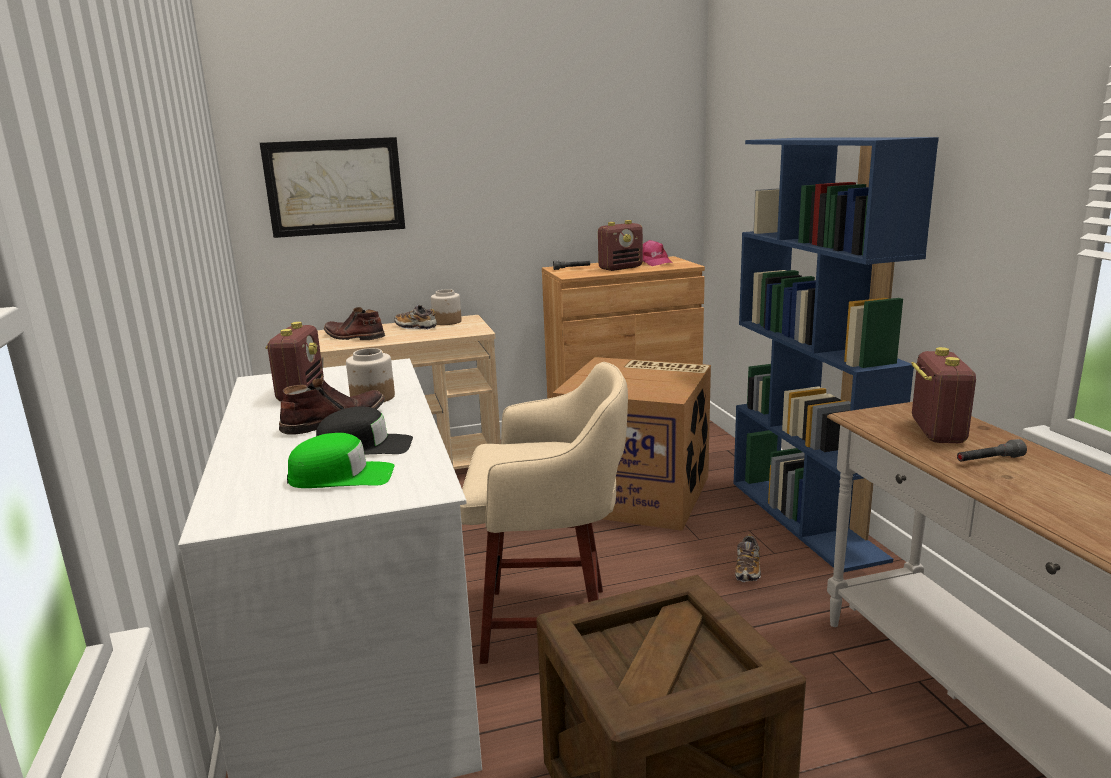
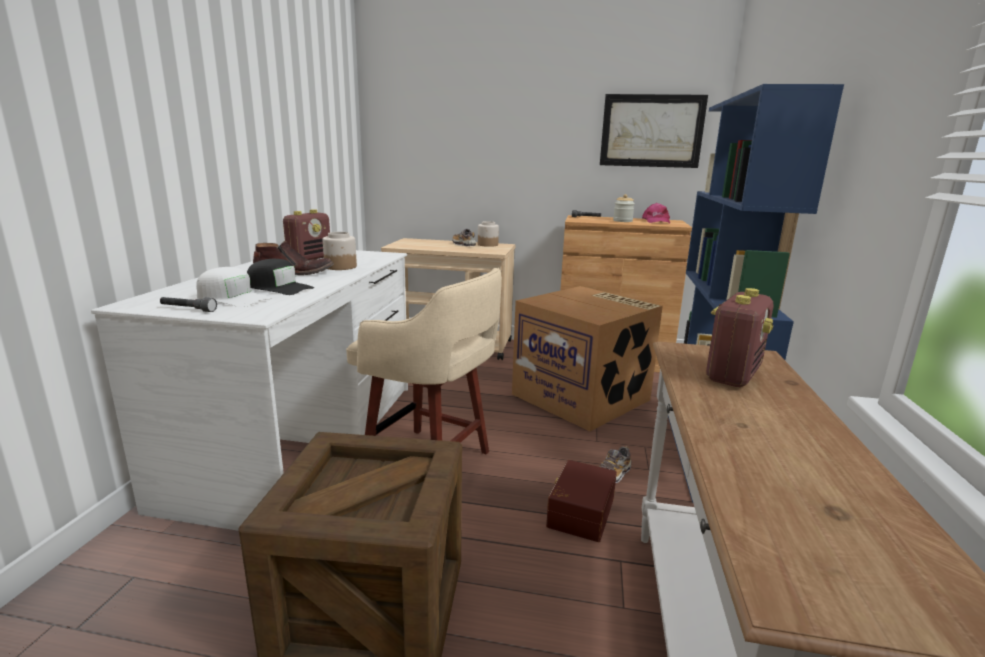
camera: 25 degrees right, 0 degrees up
picture [260,137,405,238] -> picture moved to [600,94,708,168]
green cap [287,433,395,488] -> white cap [196,267,271,307]
brown boot [324,307,385,340] -> none
radio [598,220,643,271] -> jar [613,194,635,222]
grey flashlight [957,439,1027,461] -> grey flashlight moved to [160,297,217,312]
none -> brown storage box [546,460,617,542]

